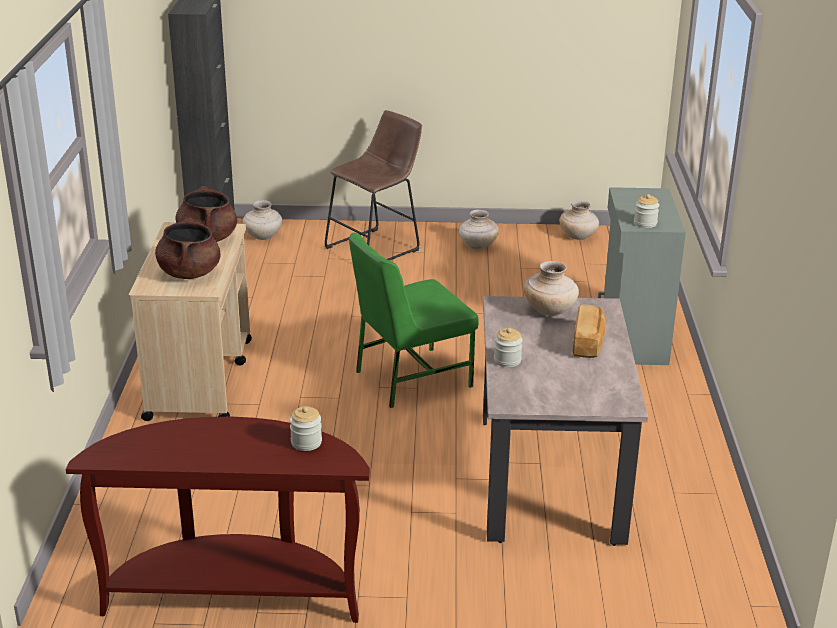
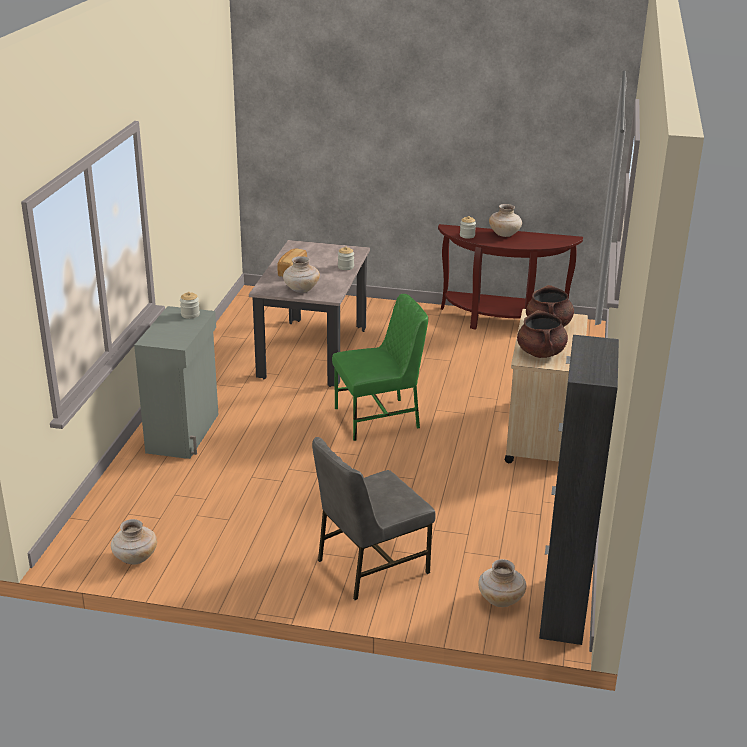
camera: 170 degrees left, 0 degrees up
brown stool [325,110,422,261] -> grey chair [312,437,436,600]
beige vase [459,210,499,250] -> beige vase moved to [489,204,522,237]

